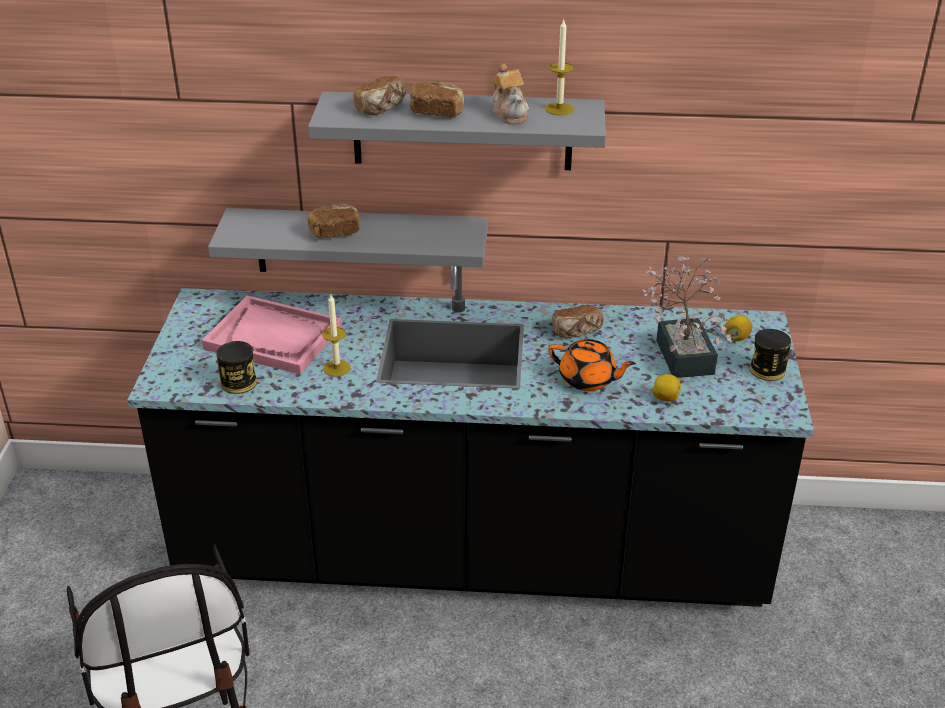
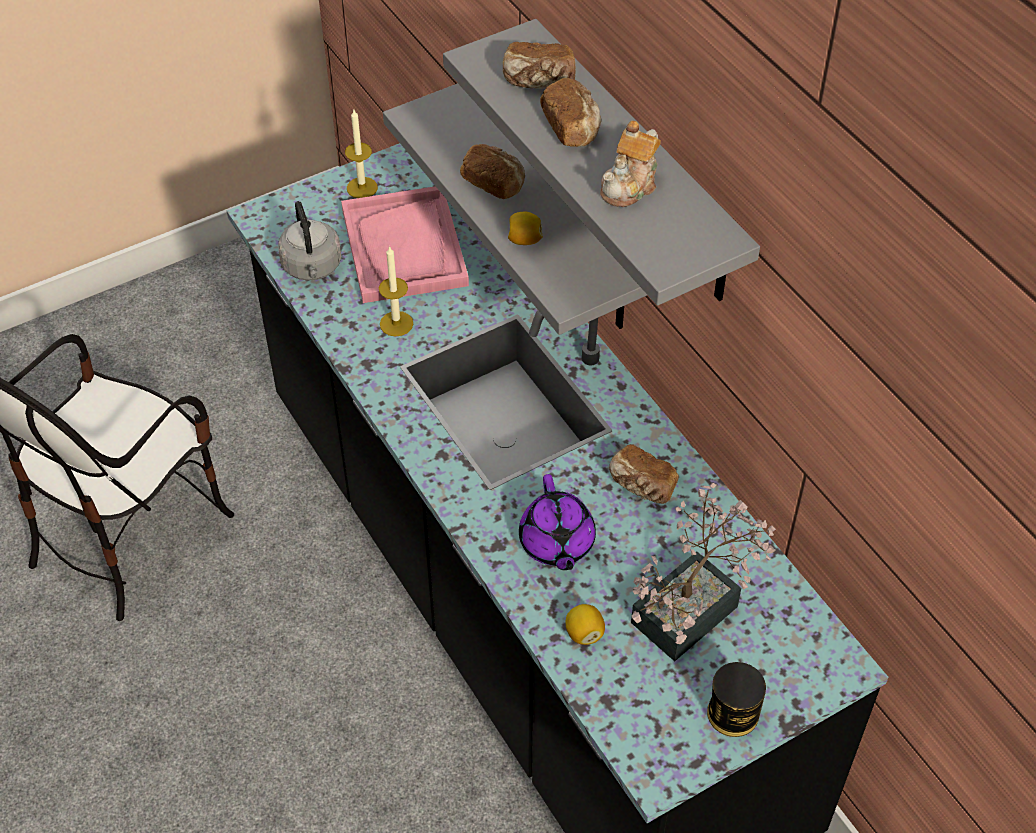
camera: 55 degrees right, 15 degrees up
can [216,341,257,394] -> grey kettle [278,201,341,281]
candle [545,20,574,115] -> candle moved to [345,110,378,198]
orange teapot [548,339,636,391] -> purple teapot [519,474,596,570]
lemon [725,315,752,341] -> lemon moved to [508,212,543,245]

